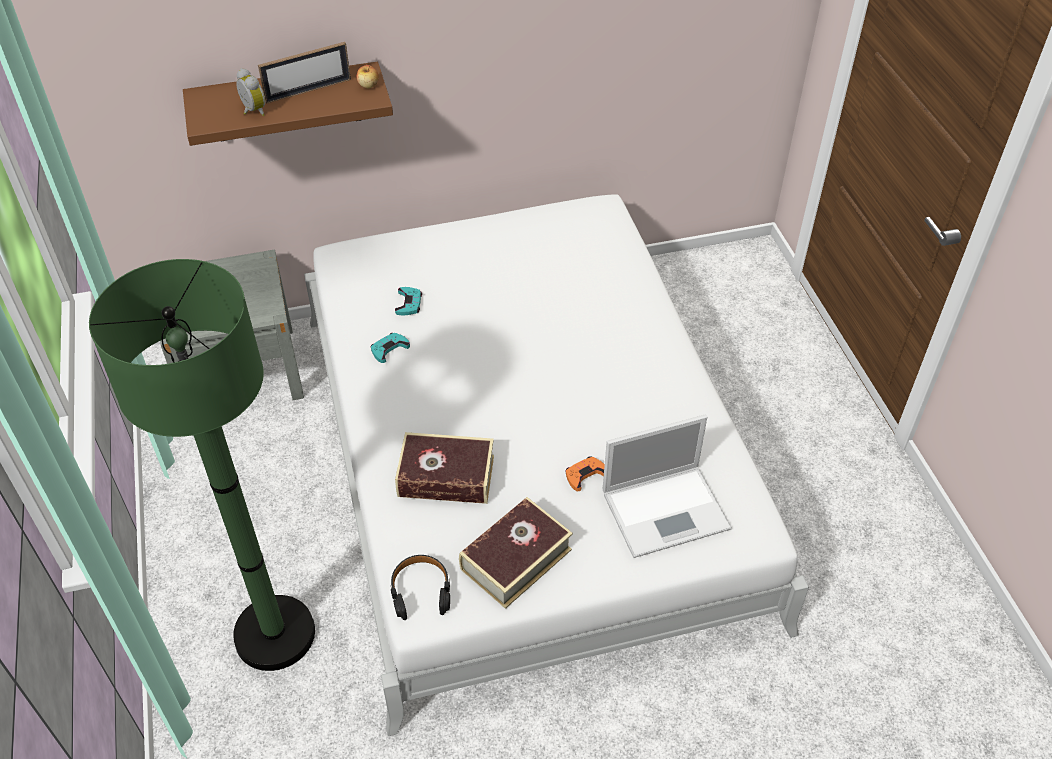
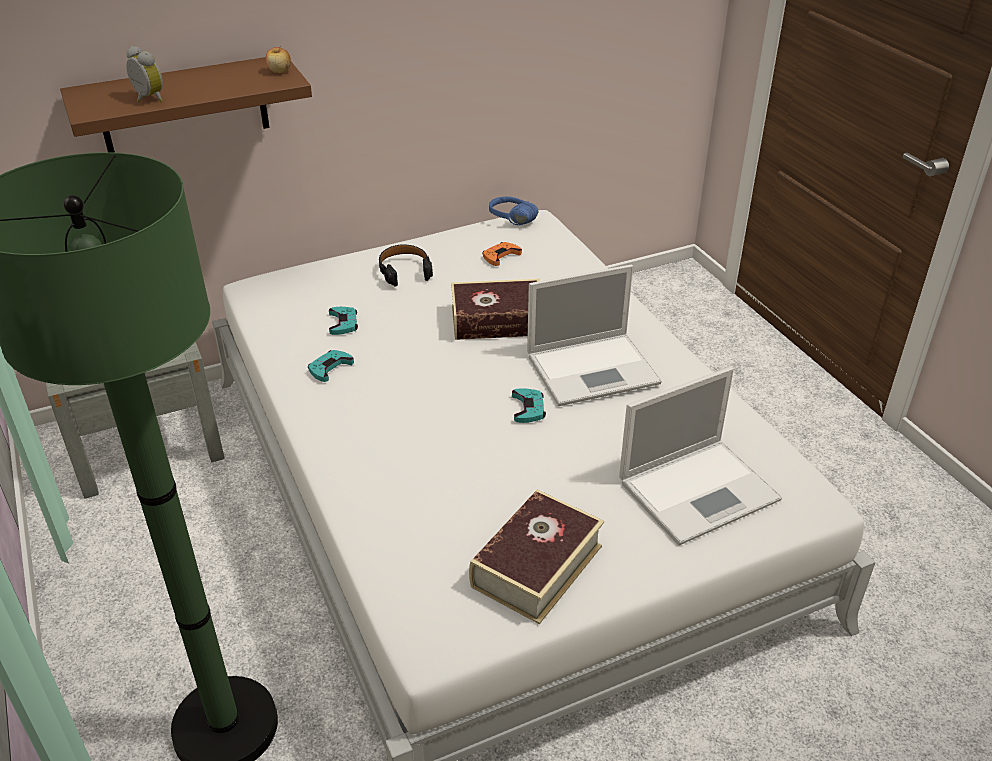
camera: 10 degrees left, 10 degrees down
picture frame [258,42,351,104] -> none
black headphones [391,555,450,620] -> black headphones moved to [379,244,433,286]
book [395,432,494,504] -> book moved to [451,279,540,340]
orange game controller [565,456,605,491] -> orange game controller moved to [482,242,522,266]
none -> blue headphones [489,196,538,225]
none -> turquoise game controller [512,388,546,423]
none -> laptop [527,265,662,406]

